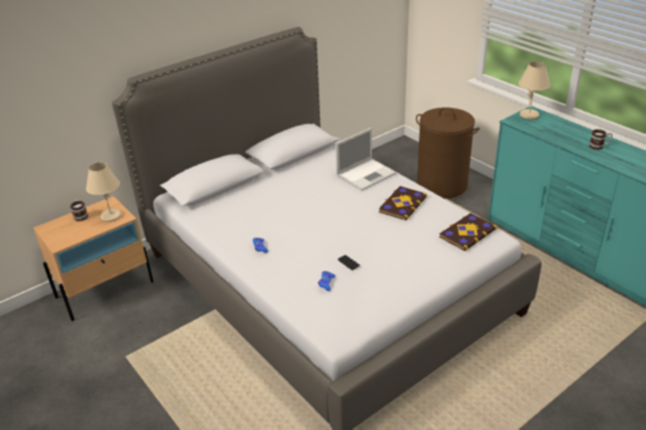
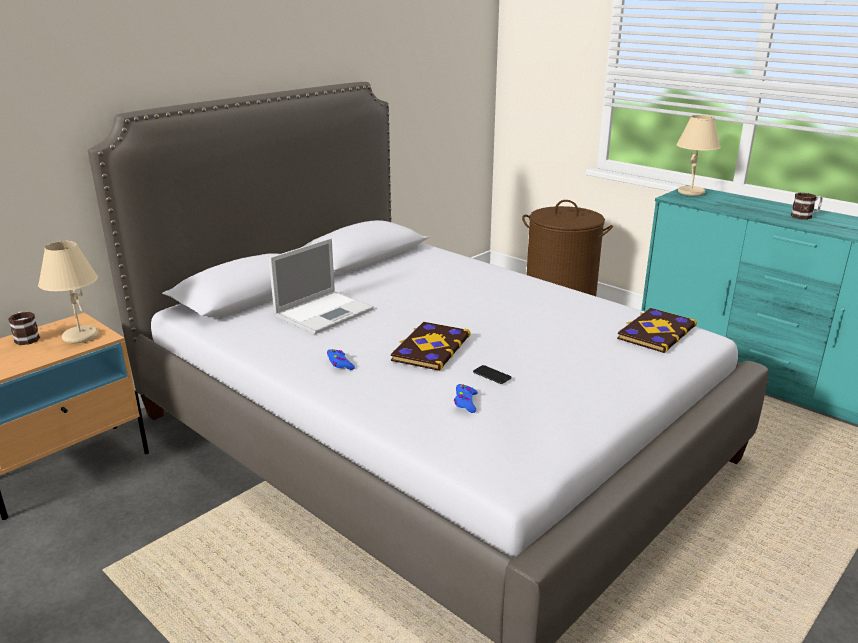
camera: 10 degrees left, 10 degrees down
laptop [335,128,396,191] -> laptop moved to [269,238,374,334]
book [379,186,427,220] -> book moved to [391,322,471,371]

